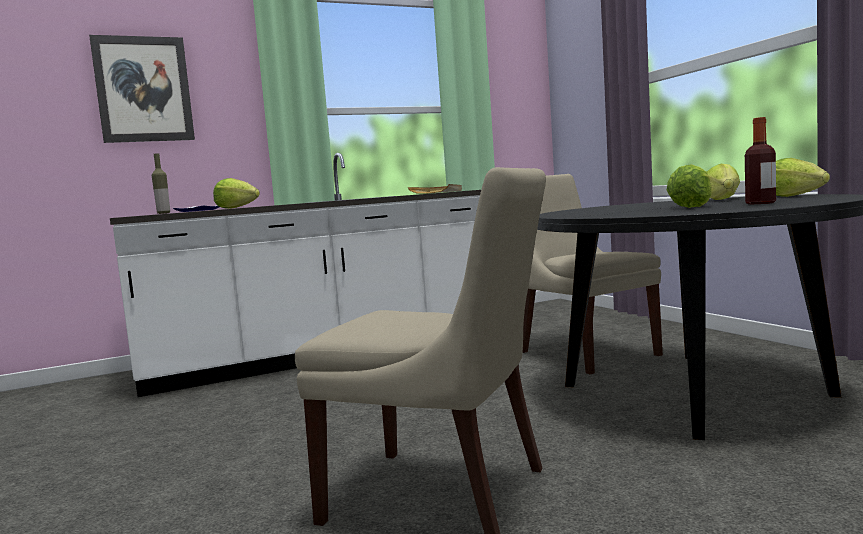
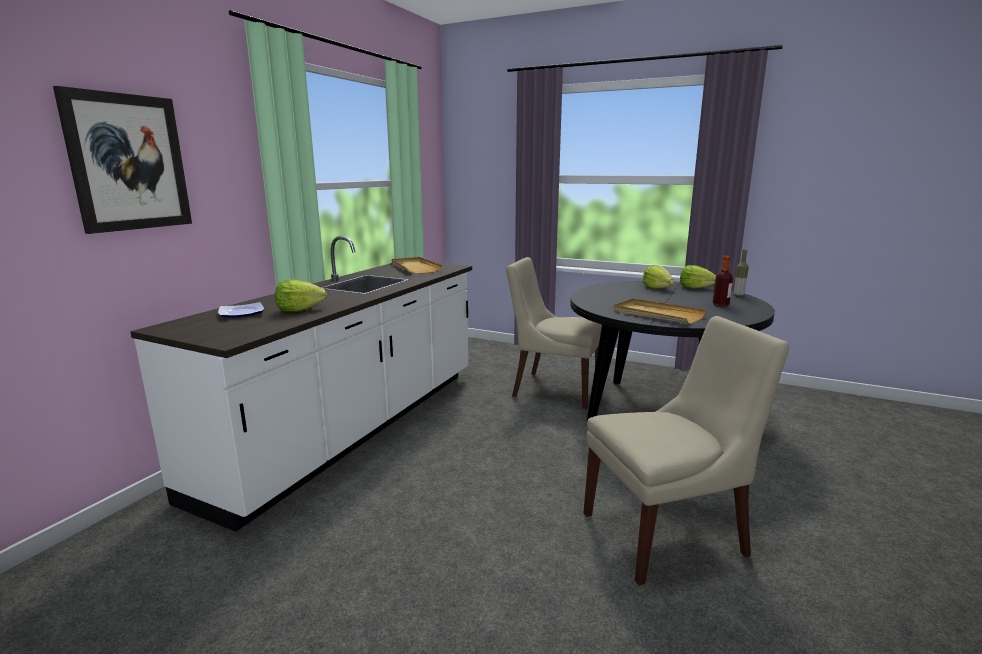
camera: 40 degrees left, 10 degrees up
bottle [152,153,170,214] -> bottle moved to [734,250,749,297]
lettuce [667,165,712,208] -> none
none -> beige tray [614,299,707,324]

